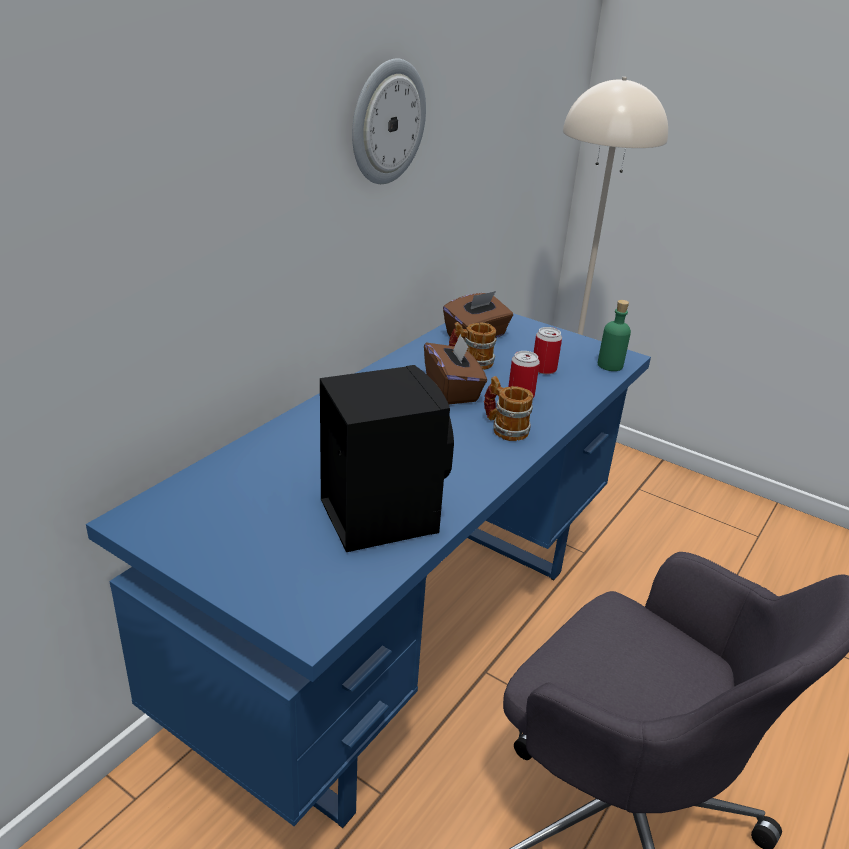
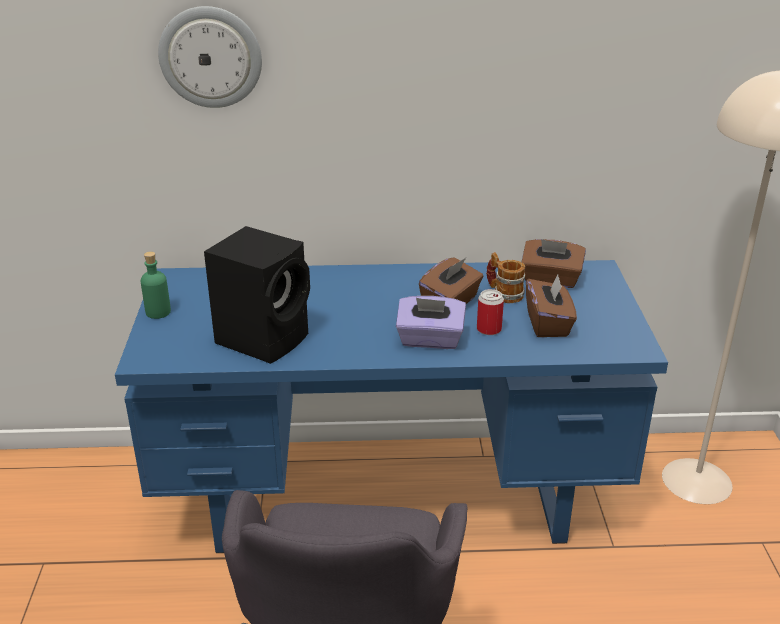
camera: 55 degrees right, 0 degrees up
wall clock [352,59,426,184] -> wall clock moved to [158,6,262,108]
mug [484,376,533,441] -> purple tissue box [396,296,466,349]
can [534,327,562,374] -> brown tissue box [526,275,577,337]
green bottle [598,300,631,371] -> green bottle moved to [141,251,171,319]

